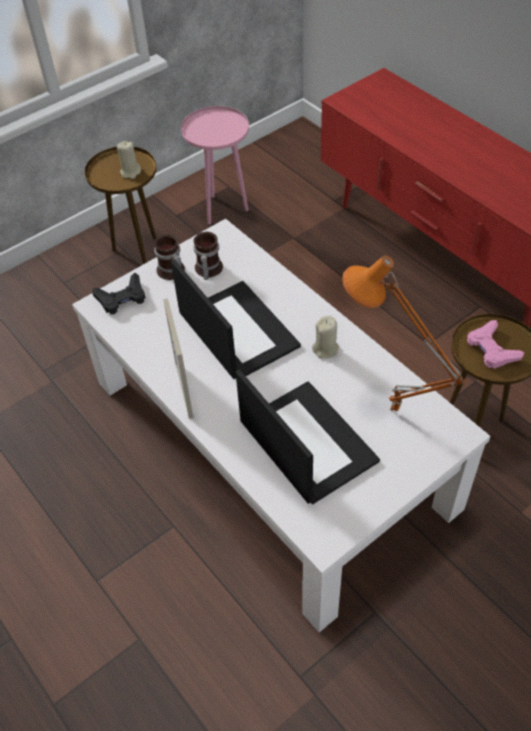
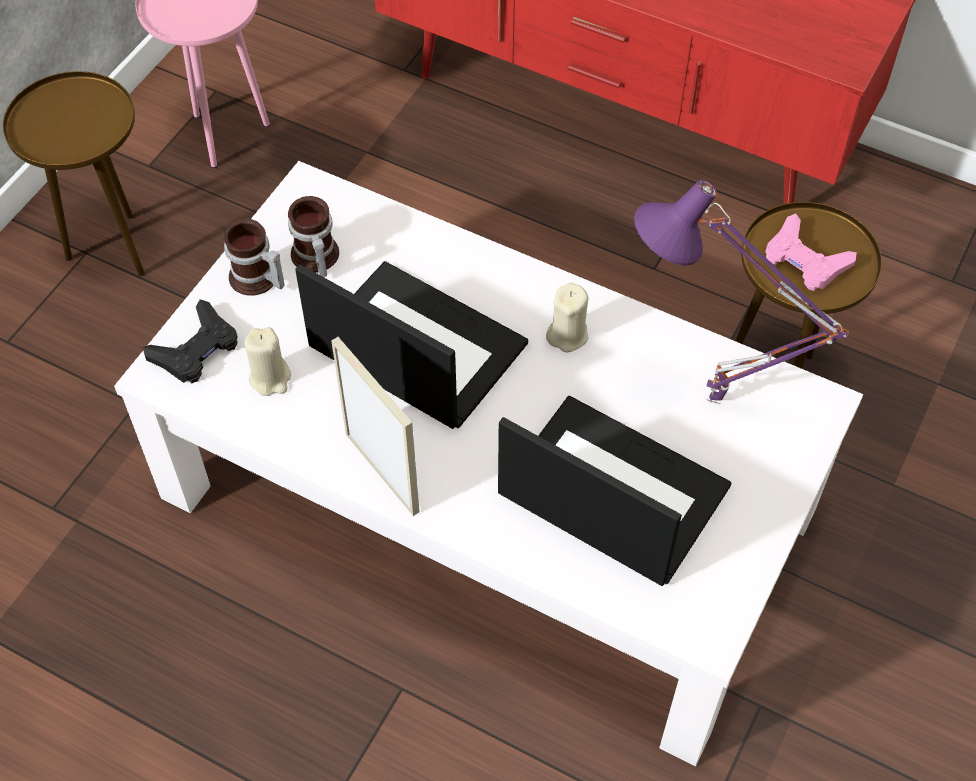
camera: 25 degrees left, 5 degrees up
beige candle [117,141,141,179] -> beige candle moved to [244,327,291,396]
orange table lamp [342,255,466,414] -> purple table lamp [634,180,849,404]

